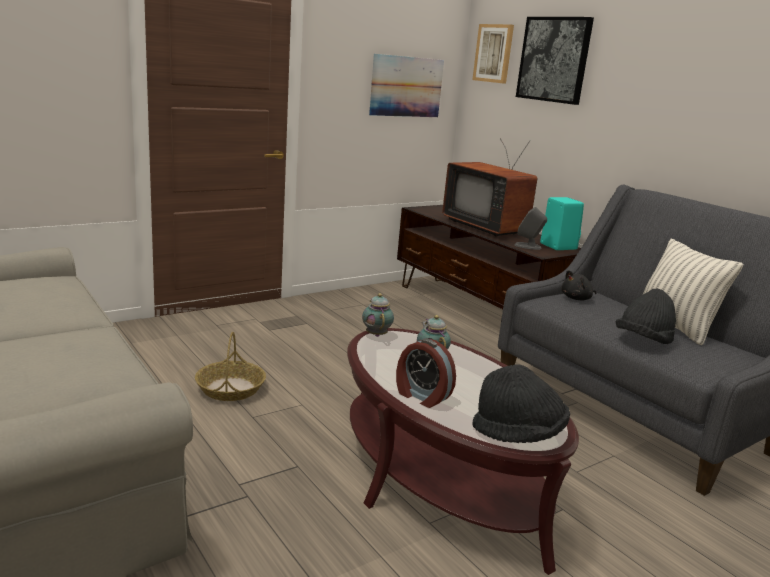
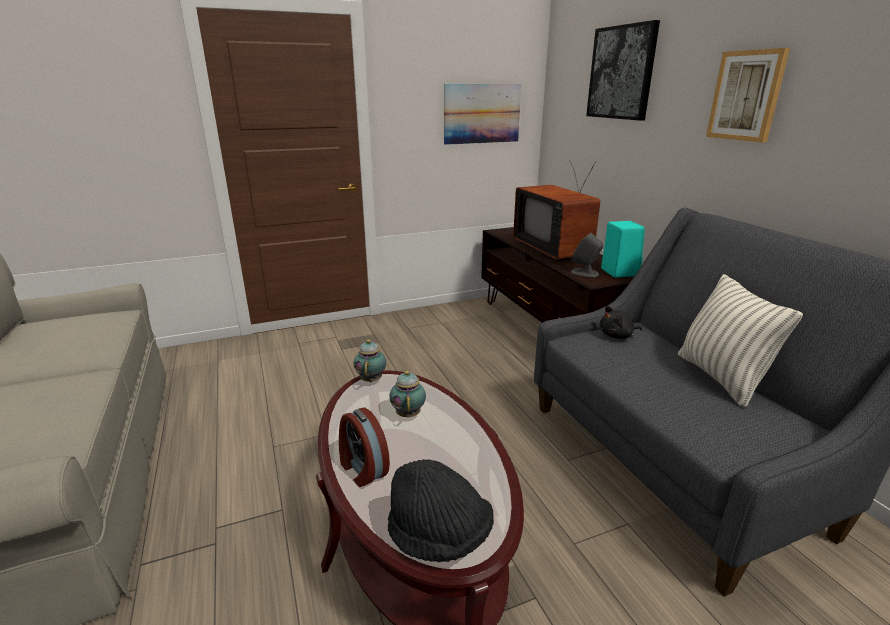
camera: 15 degrees right, 5 degrees up
basket [195,332,266,401] -> none
picture [472,24,514,84] -> picture moved to [706,48,790,143]
black hat [616,288,676,344] -> none

